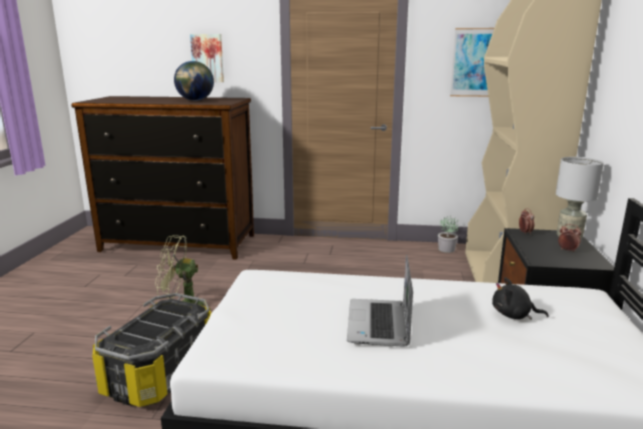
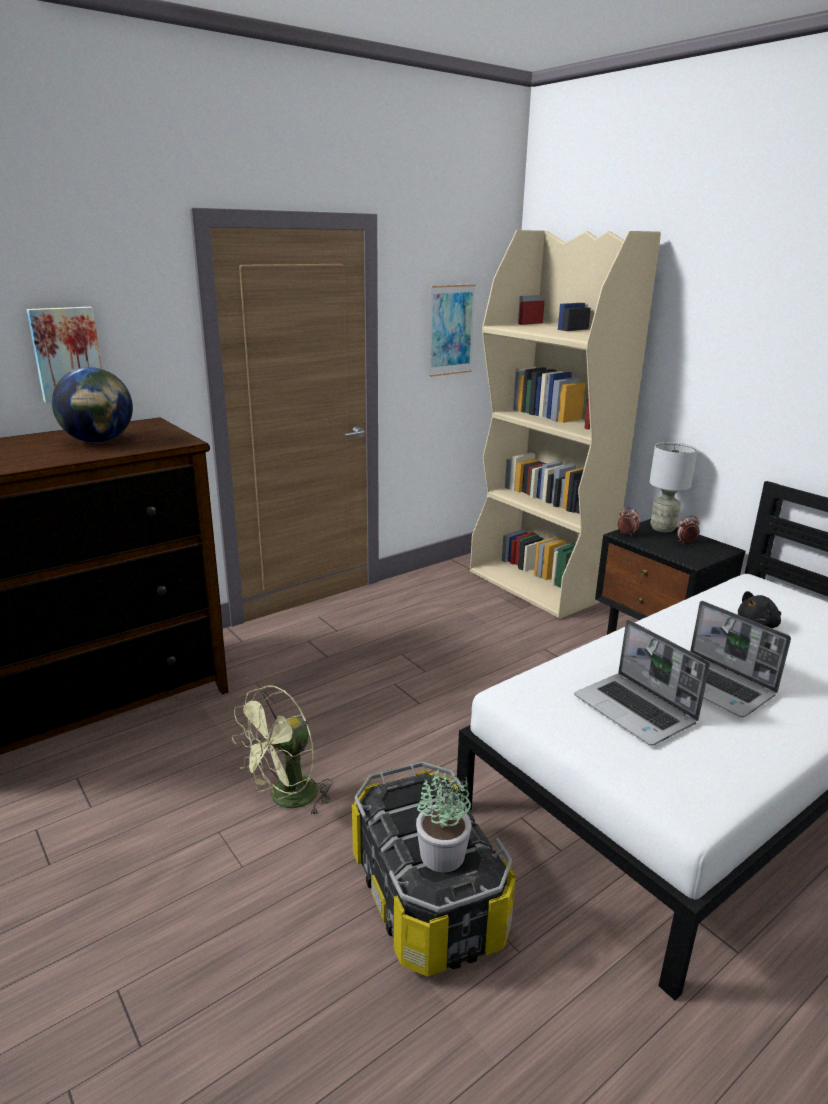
camera: 45 degrees left, 5 degrees up
potted plant [438,217,459,253] -> potted plant moved to [416,768,472,872]
none -> laptop [574,620,710,746]

